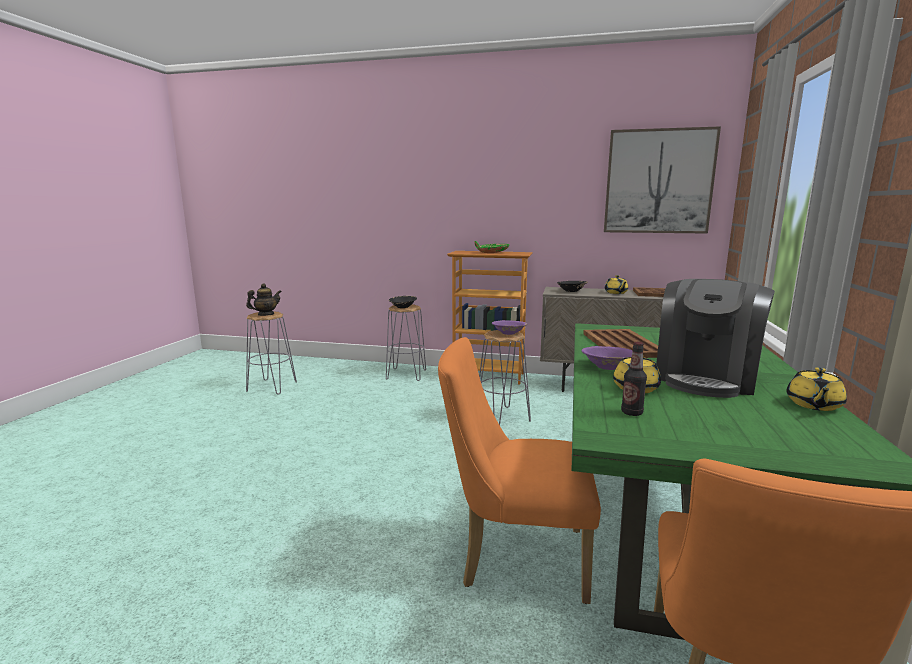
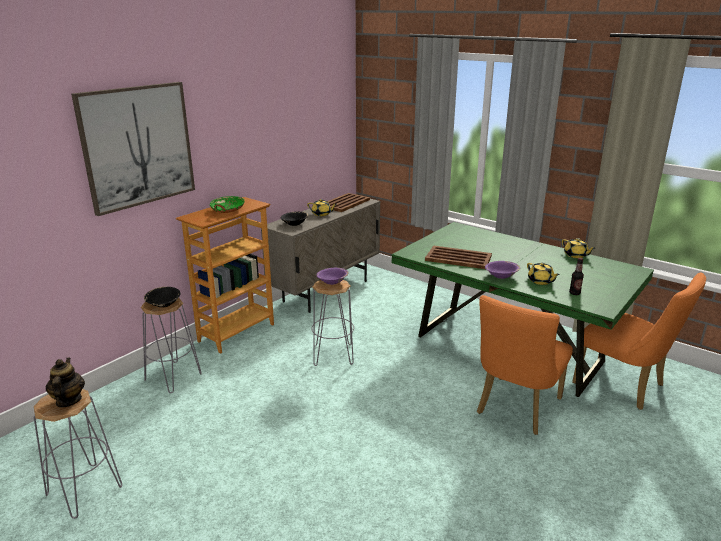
camera: 65 degrees left, 10 degrees up
picture [604,126,721,234] -> picture moved to [71,82,195,216]
coffee machine [656,279,775,398] -> none

